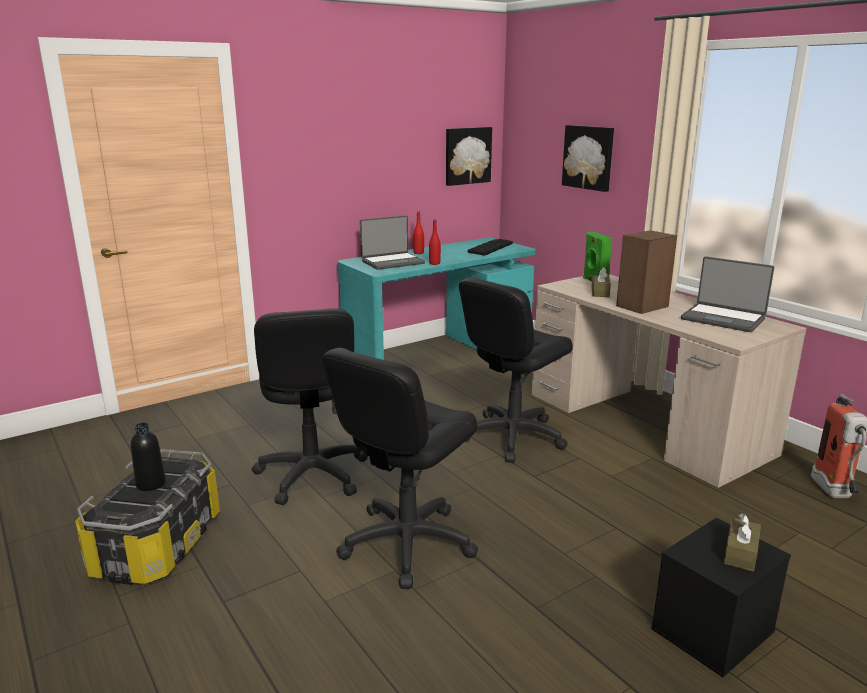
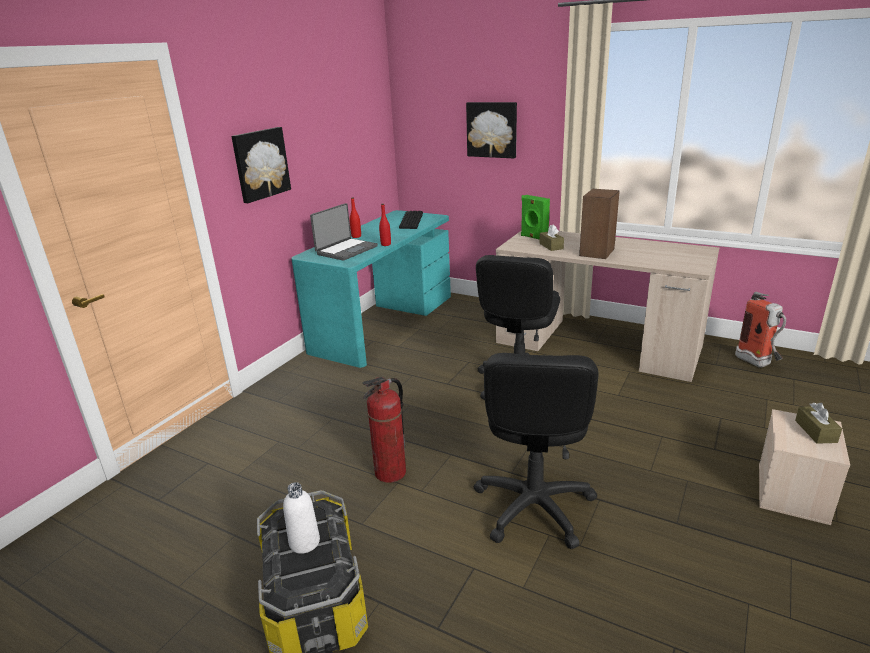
camera: 25 degrees left, 5 degrees up
black bottle [131,422,166,491] -> white bottle [283,482,320,554]
black office chair [252,308,368,505] -> fire extinguisher [363,377,406,483]
picture [446,127,492,186] -> picture moved to [231,127,291,203]
black storage box [651,518,791,677] -> beige storage box [759,409,850,525]
laptop [681,256,774,332] -> none

